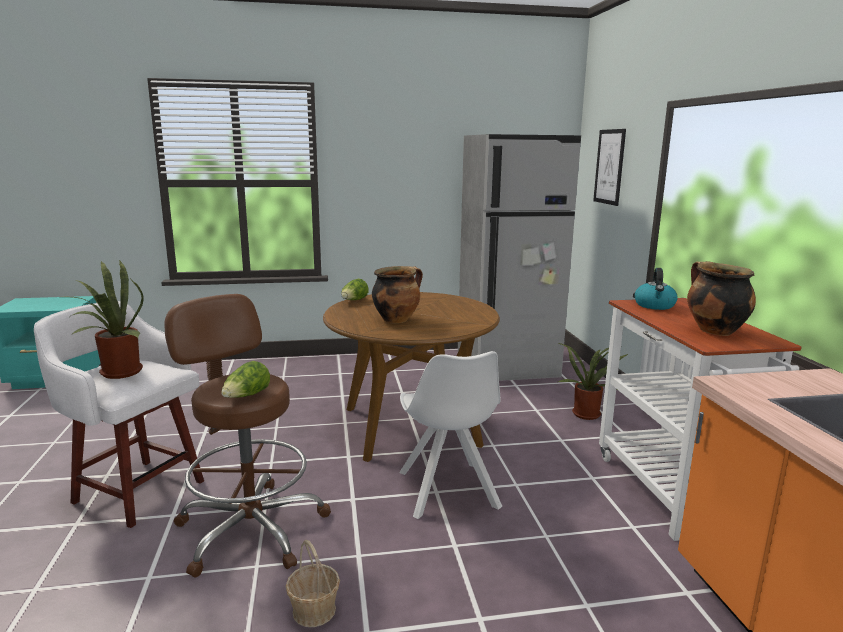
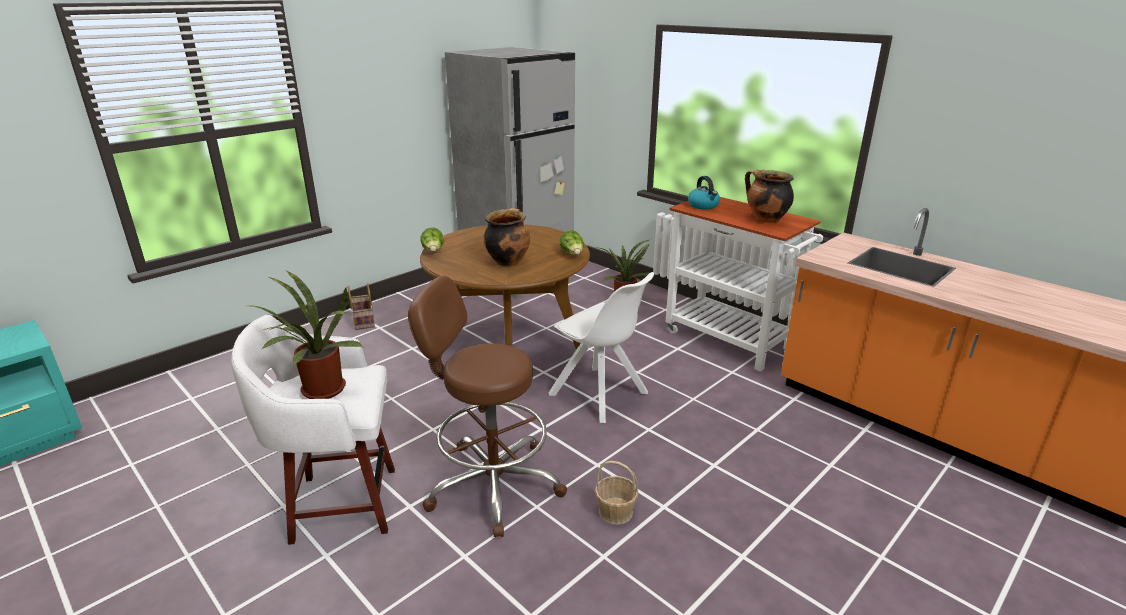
camera: 35 degrees left, 10 degrees up
lettuce [221,361,270,398] -> lettuce moved to [560,230,584,255]
picture [593,129,626,206] -> none
none -> basket [347,283,375,330]

